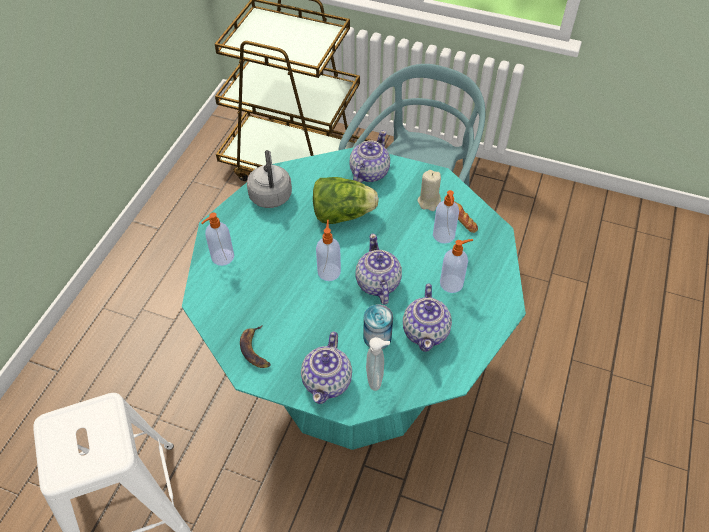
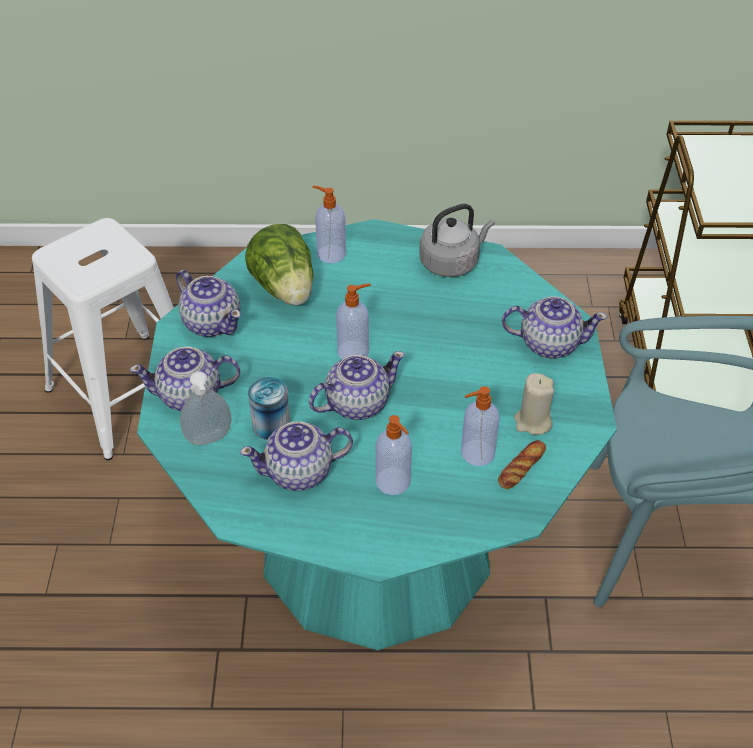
camera: 70 degrees right, 5 degrees down
banana [240,326,271,368] -> teapot [176,270,241,337]
lettuce [313,177,379,224] -> lettuce moved to [245,224,314,305]

